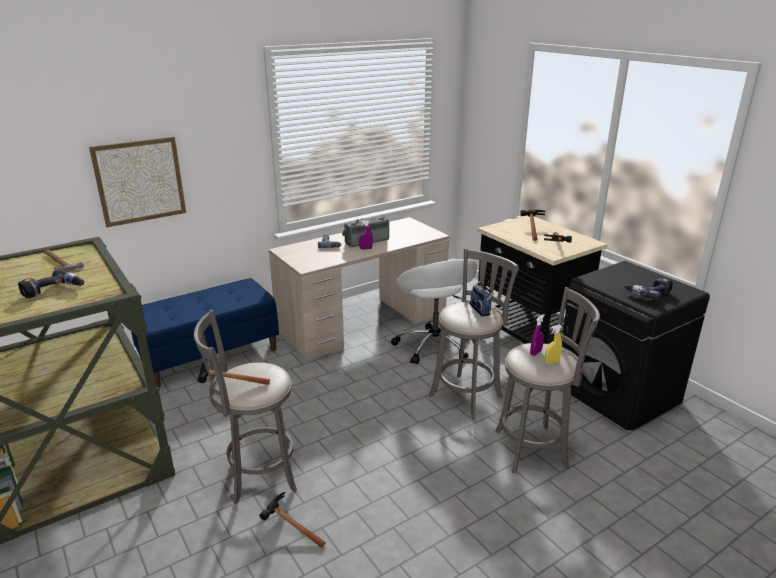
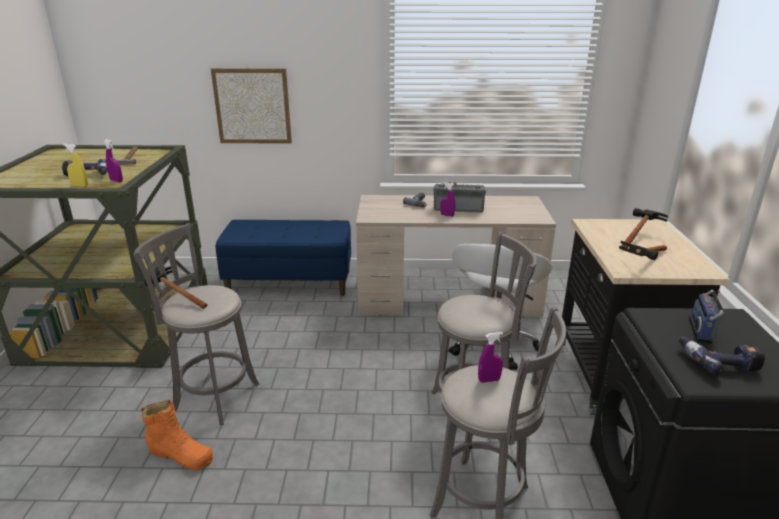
camera: 35 degrees right, 0 degrees up
hammer [260,492,326,548] -> orange boot [141,400,213,471]
radio [469,281,494,317] -> radio moved to [689,290,724,343]
yellow spray bottle [545,325,562,365] -> yellow spray bottle moved to [63,144,88,187]
none -> purple spray bottle [104,140,123,182]

